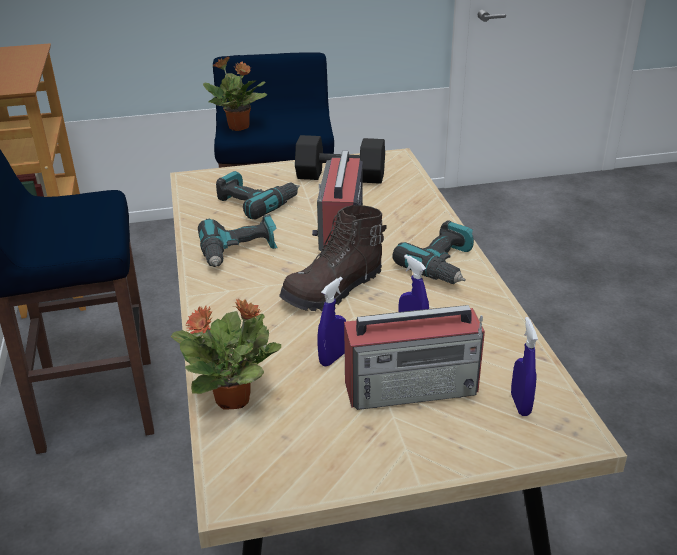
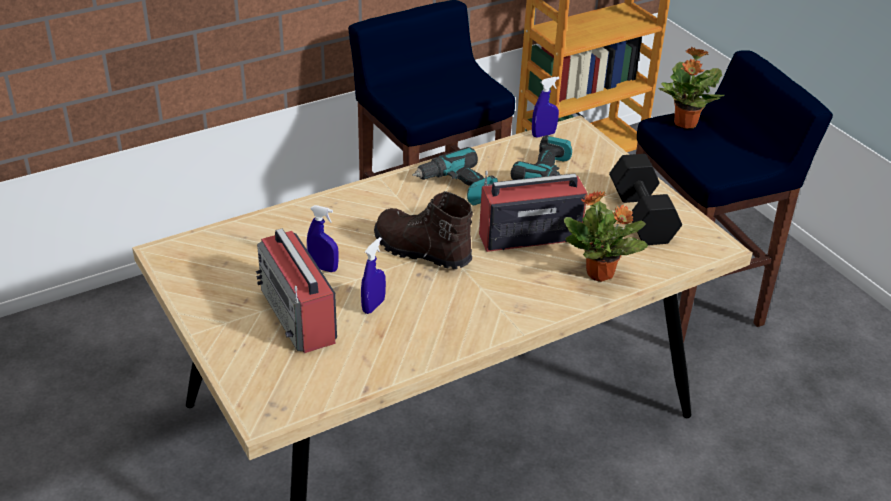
camera: 70 degrees right, 5 degrees up
potted plant [171,298,281,409] -> potted plant moved to [564,191,648,282]
power drill [393,220,474,284] -> none
blue spray bottle [511,317,538,416] -> blue spray bottle moved to [532,77,559,137]

